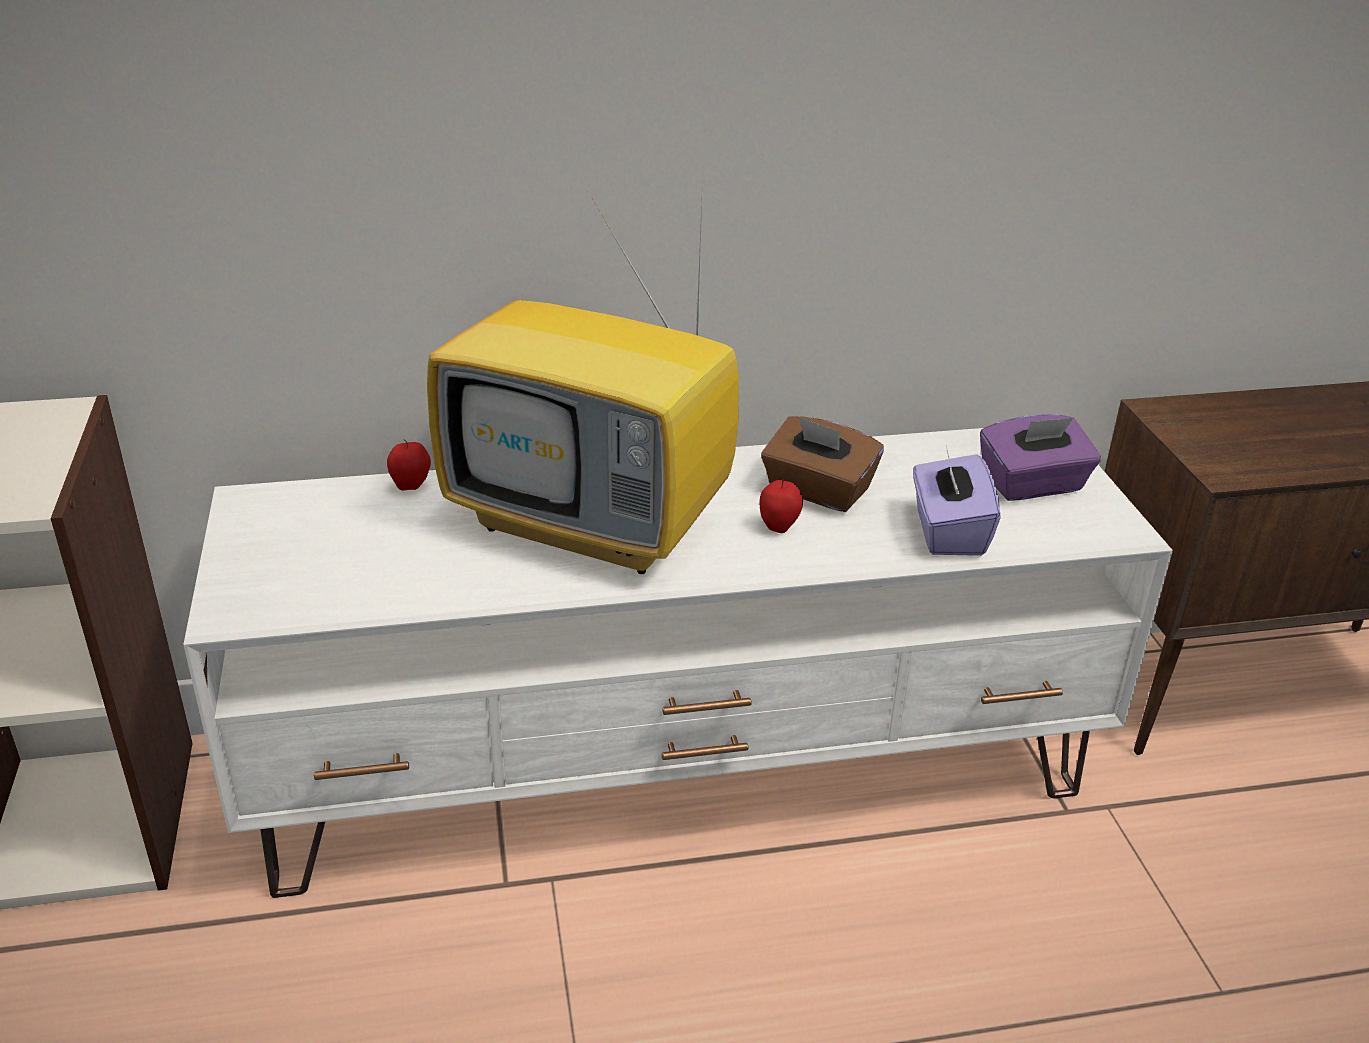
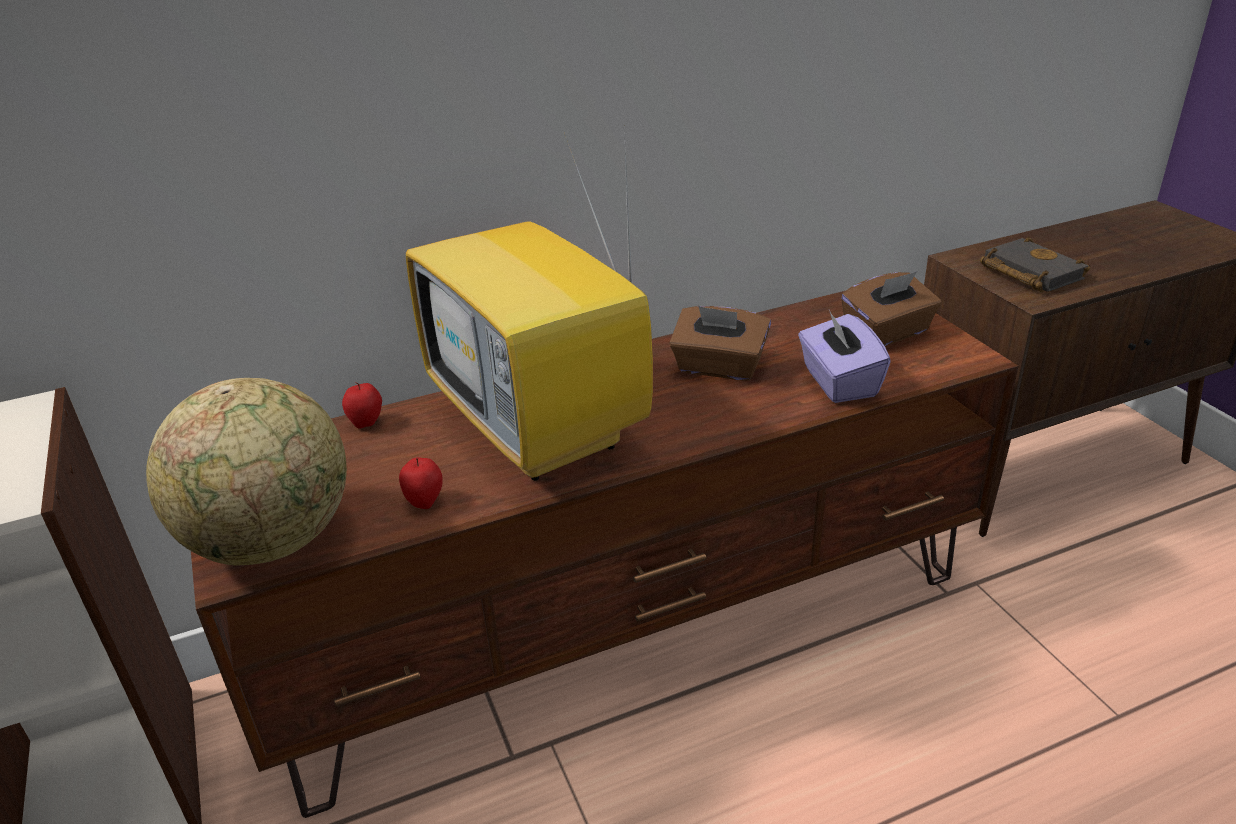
camera: 10 degrees left, 0 degrees up
white tv stand [183,428,1173,898] -> brown tv stand [191,291,1019,818]
television [427,178,739,574] -> television turned 45 degrees clockwise [406,127,653,481]
apple [760,480,803,533] -> apple moved to [399,457,443,509]
purple tissue box [980,414,1101,501] -> brown tissue box [841,272,942,346]
none -> globe [146,378,347,565]
none -> black book [980,237,1090,292]

